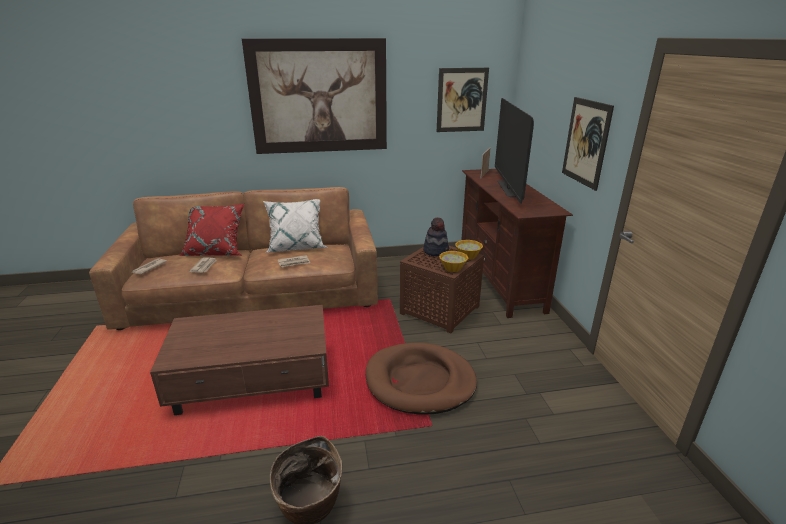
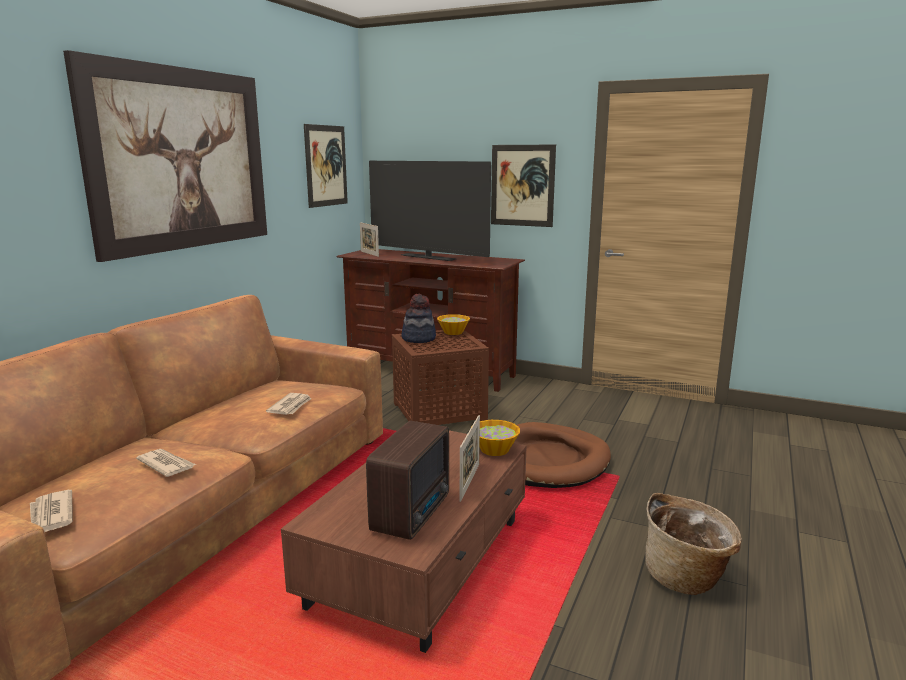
camera: 55 degrees left, 10 degrees down
red pillow [178,204,244,256] -> none
white pillow [263,199,328,253] -> none
bowl [439,251,468,272] -> bowl moved to [471,420,520,456]
none -> radio [366,421,449,540]
none -> picture frame [460,415,480,502]

